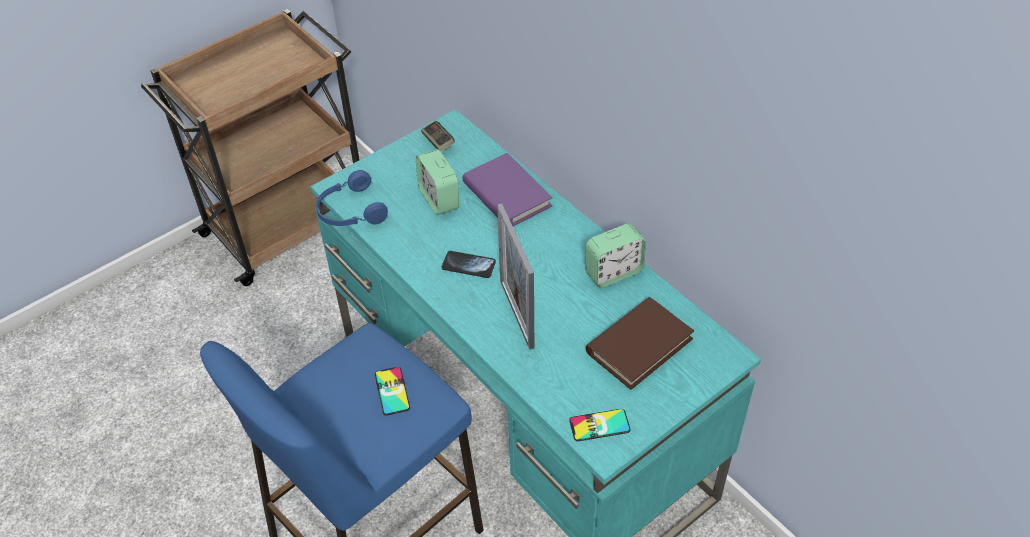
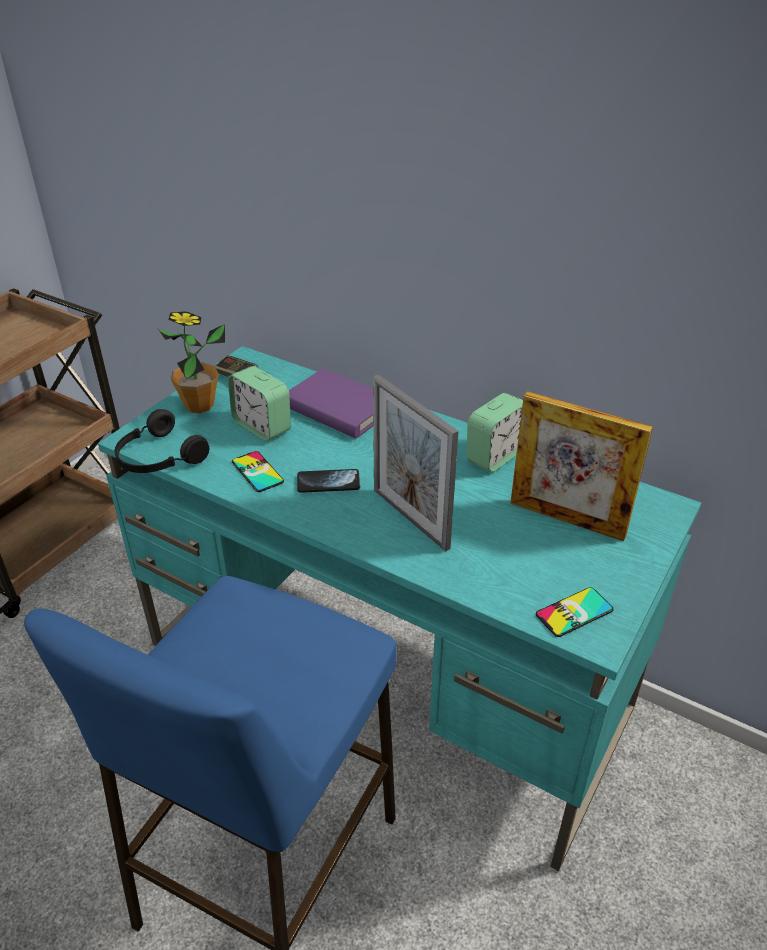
camera: 20 degrees left, 10 degrees down
blue headphones [316,170,388,226] -> black headphones [115,409,209,473]
phone [375,367,410,416] -> phone moved to [232,451,284,492]
brown book [586,297,694,390] -> picture frame [510,391,653,542]
none -> potted plant [158,311,225,413]

